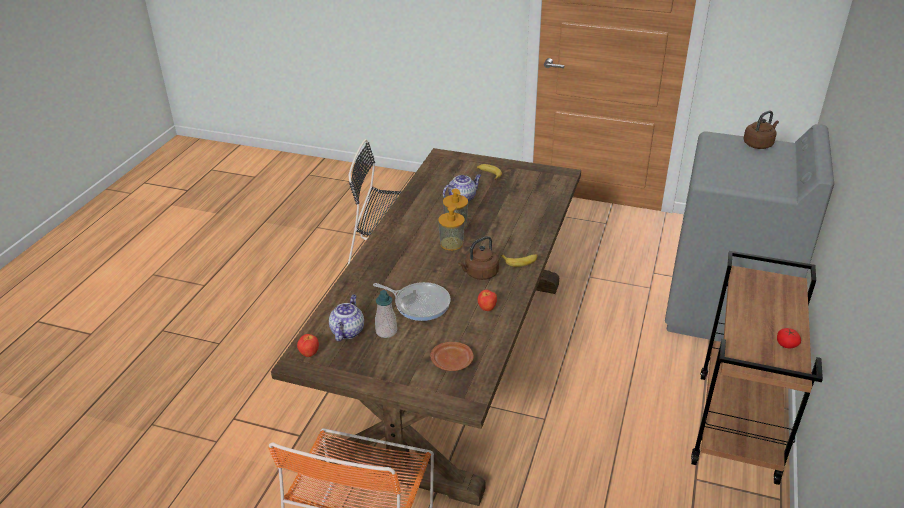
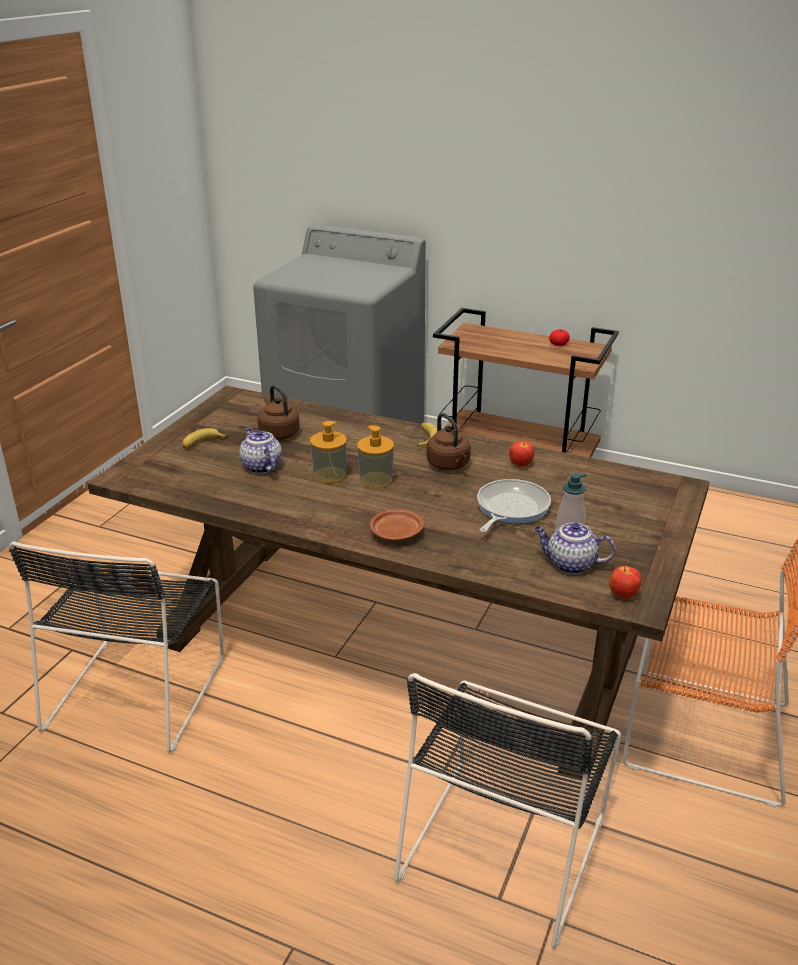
camera: 85 degrees left, 5 degrees down
brown plate [430,342,474,371] -> brown plate moved to [370,509,424,541]
brown kettle [743,111,779,149] -> brown kettle moved to [258,385,300,440]
none -> black chair [394,673,621,948]

